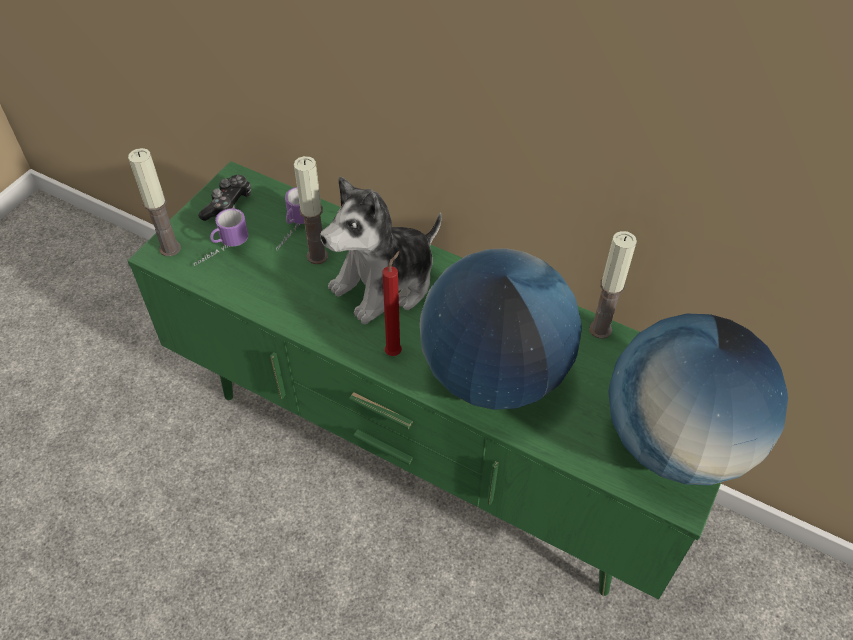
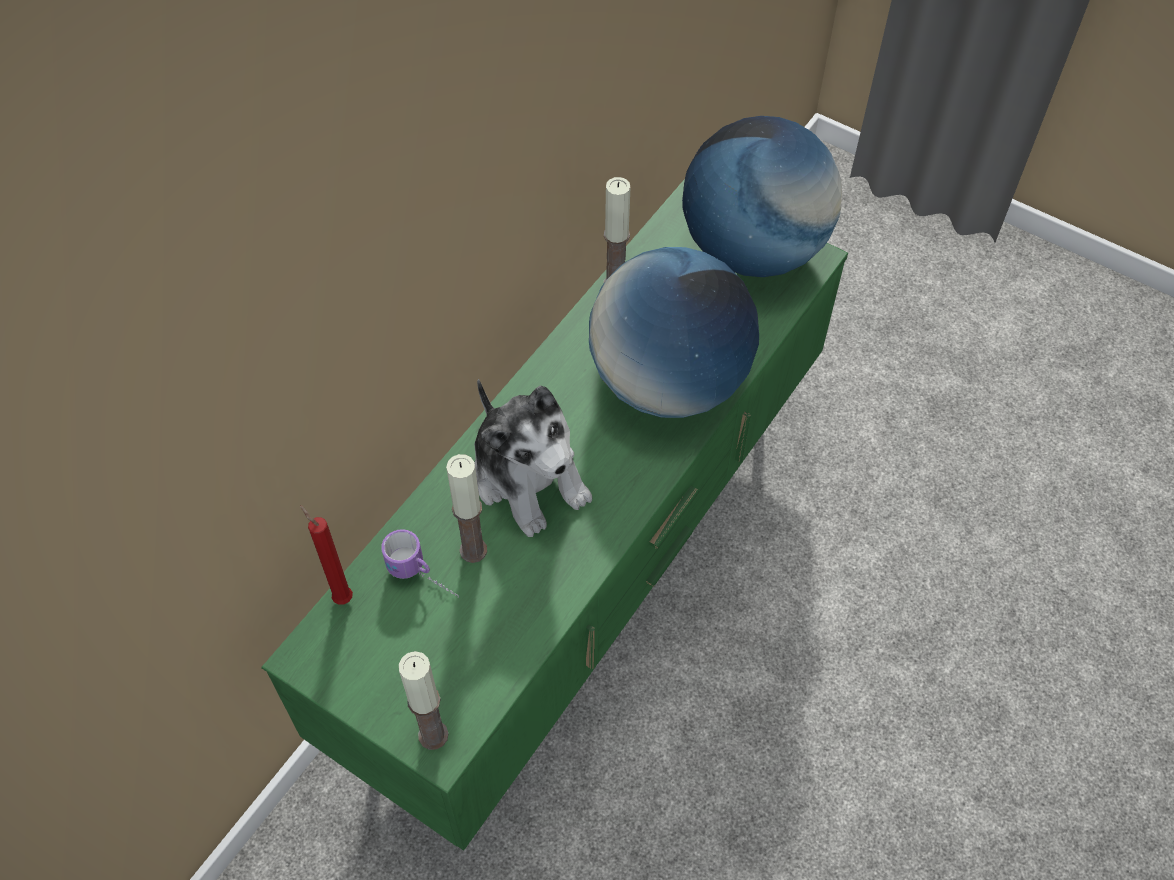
camera: 85 degrees left, 5 degrees up
mug [194,208,248,266] -> none
game controller [198,175,251,221] -> none
red candle [382,251,402,356] -> red candle moved to [300,505,353,605]

